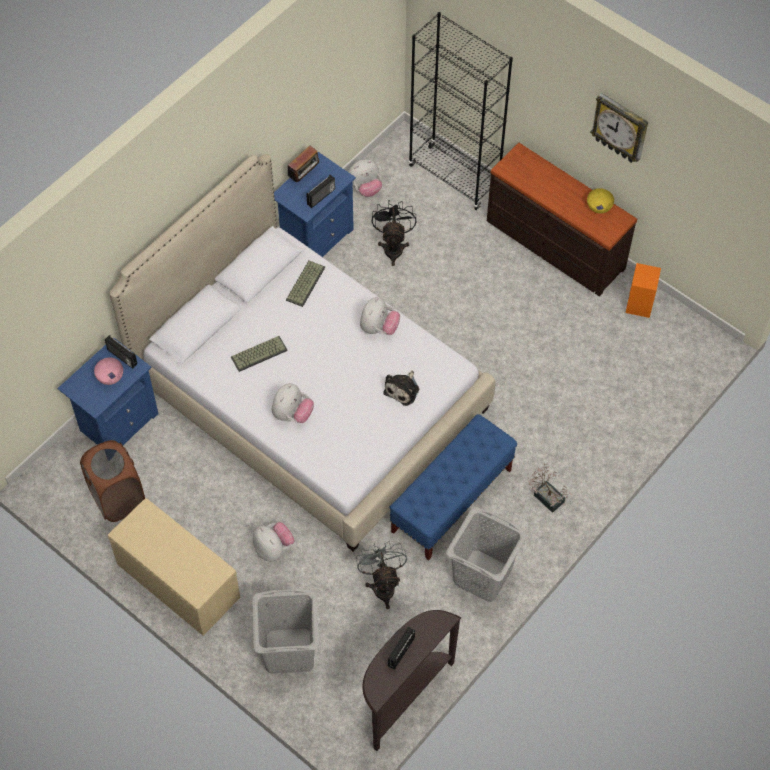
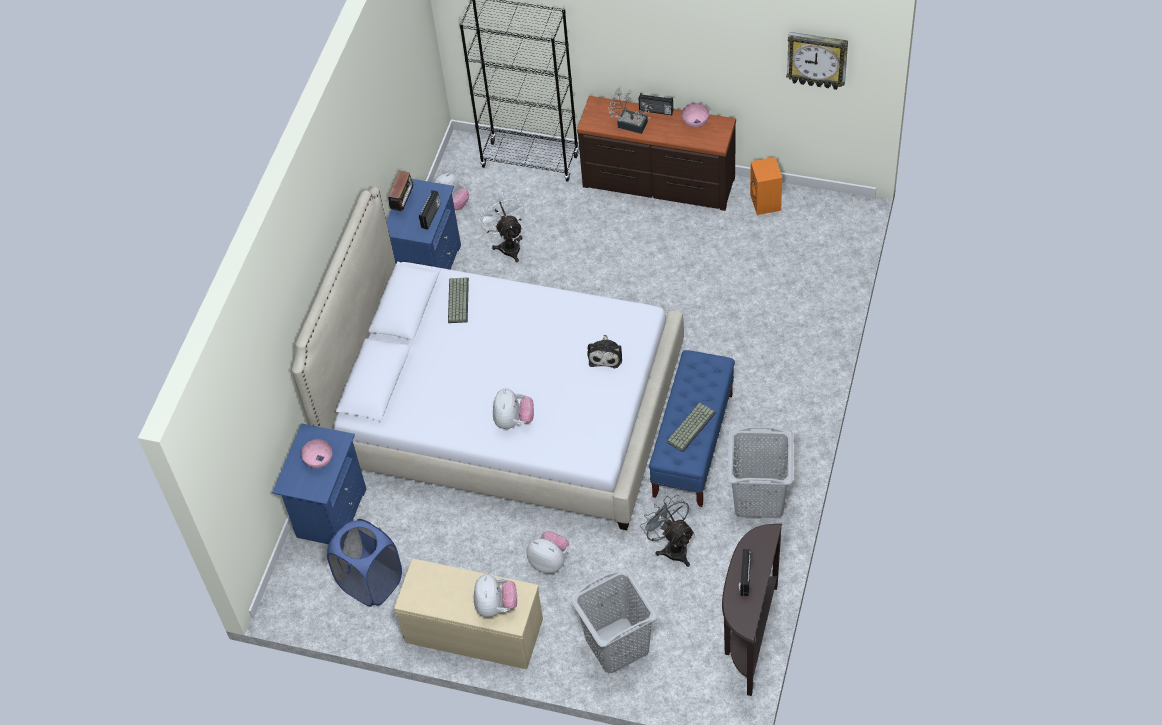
camera: 20 degrees left, 5 degrees down
brown laundry basket [80,440,145,522] -> blue laundry basket [327,519,402,607]
radio [105,335,137,369] -> radio moved to [639,93,673,115]
keyboard [231,336,288,372] -> keyboard moved to [666,402,716,452]
plush toy [360,297,400,335] -> plush toy moved to [474,574,517,617]
black fan [372,200,416,266] -> white fan [478,193,525,262]
potted plant [528,463,572,513] -> potted plant moved to [608,89,653,134]
yellow bowl [587,188,614,213] -> pink bowl [682,103,709,128]
wall clock [590,93,648,163] -> wall clock moved to [786,32,848,90]

